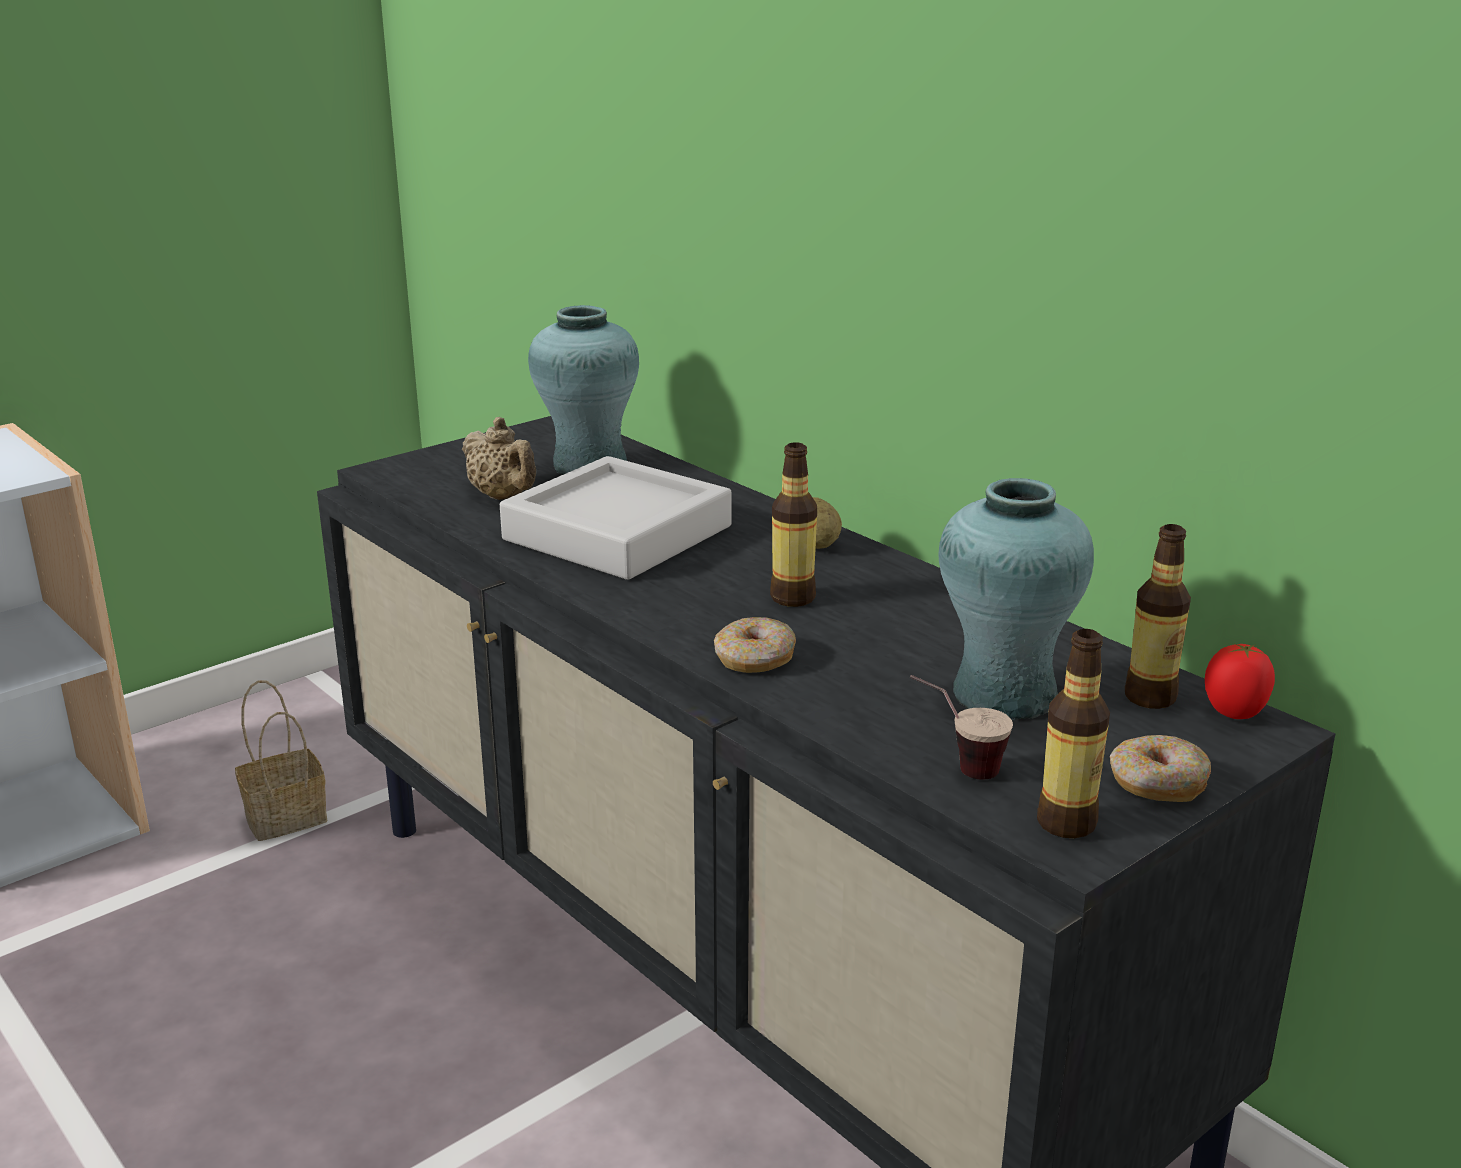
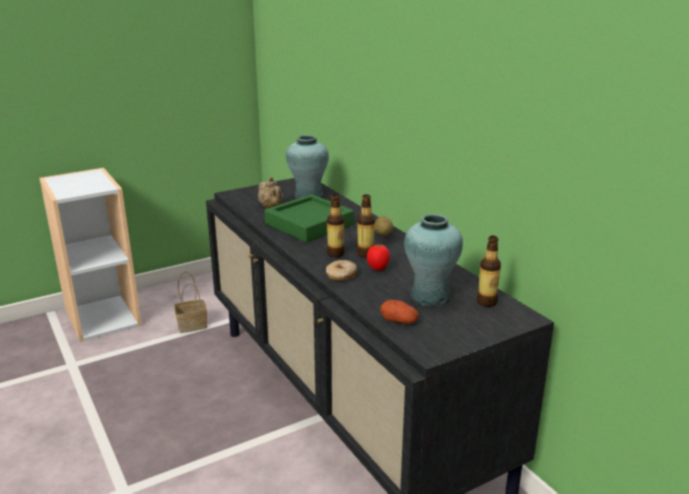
camera: 10 degrees right, 0 degrees up
grey tray [500,456,732,580] -> green tray [264,194,354,242]
cup [910,675,1013,780] -> potato [380,300,419,324]
bottle [1037,629,1110,838] -> bottle moved to [327,194,345,257]
donut [1110,735,1211,802] -> none
tomato [1205,643,1275,719] -> tomato moved to [367,245,390,271]

